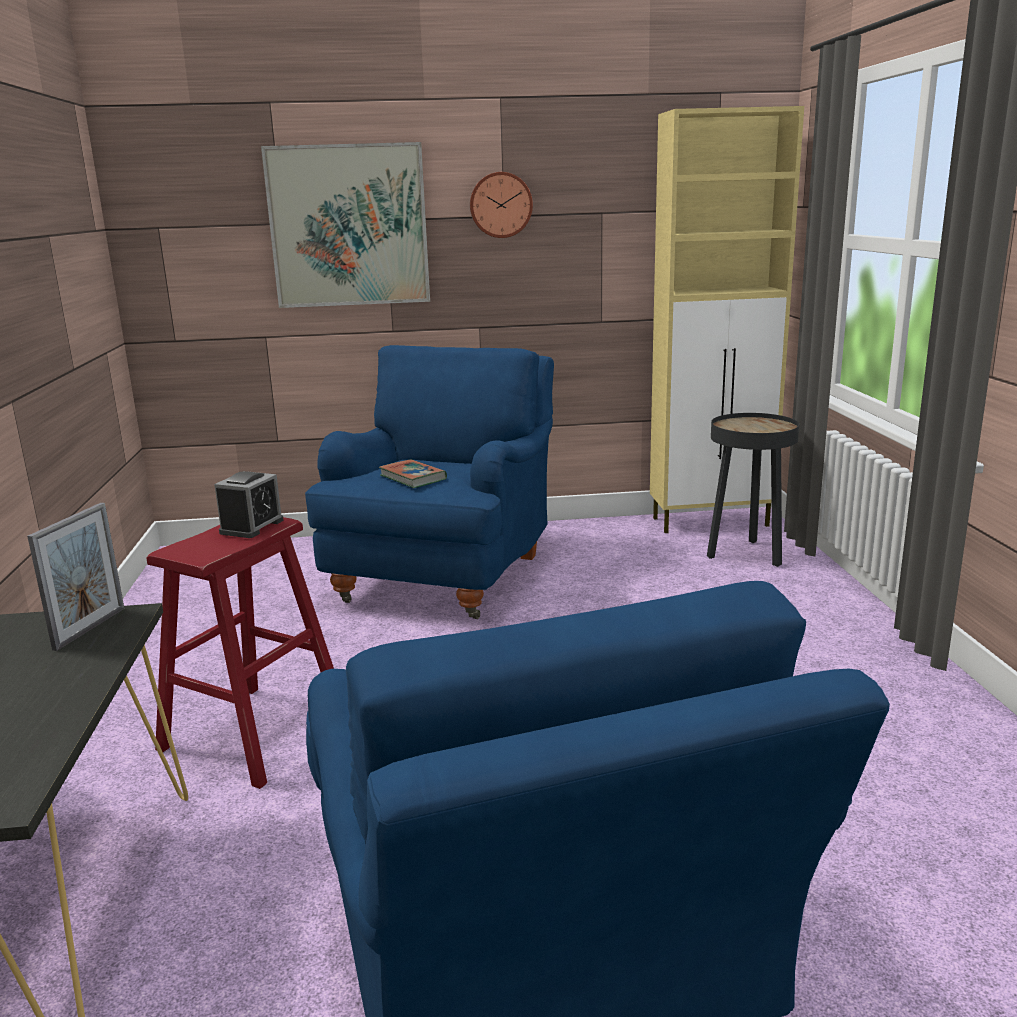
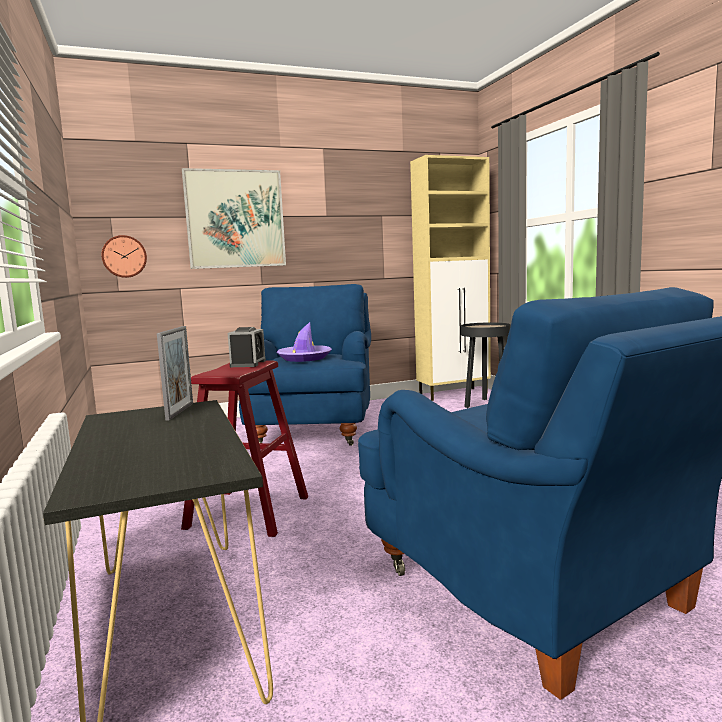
camera: 15 degrees left, 10 degrees down
book [379,459,447,488] -> purple hat [276,322,332,362]
wall clock [470,172,533,238] -> wall clock moved to [101,235,147,278]

